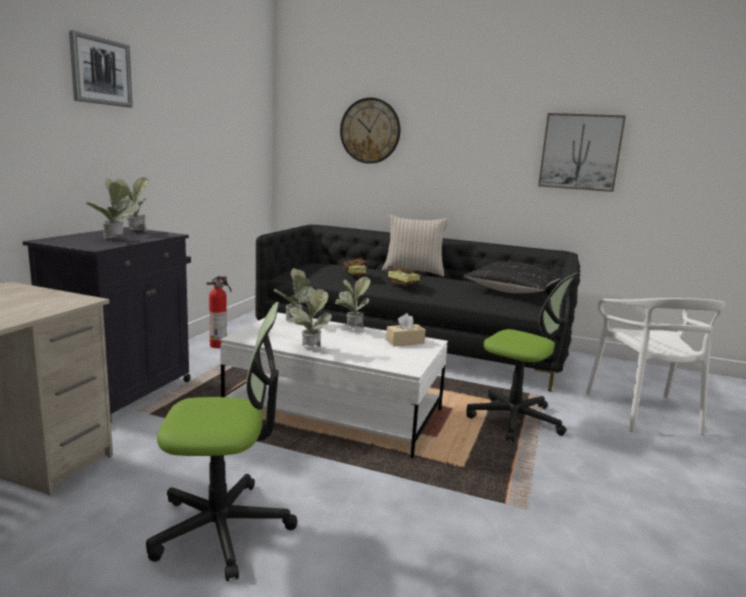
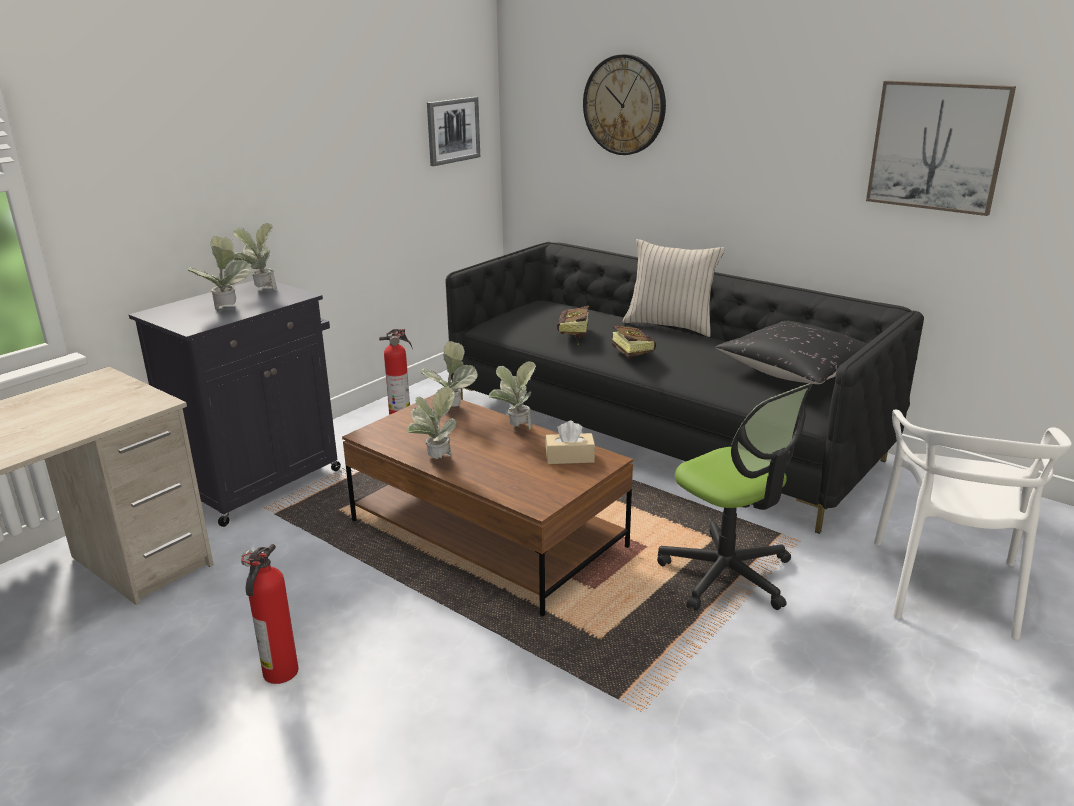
camera: 20 degrees right, 10 degrees up
picture [69,30,133,108] -> picture moved to [427,97,480,166]
office chair [146,302,297,581] -> fire extinguisher [241,544,299,684]
white coffee table [220,312,448,458] -> brown coffee table [342,394,633,617]

